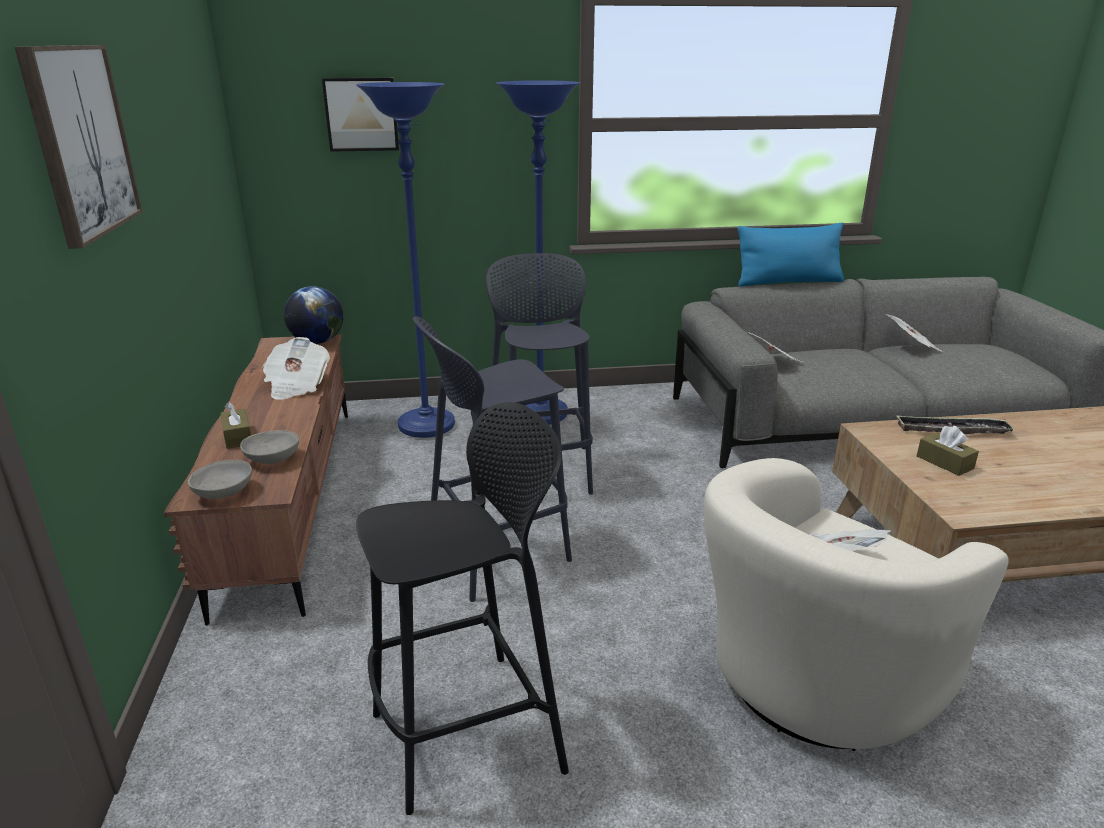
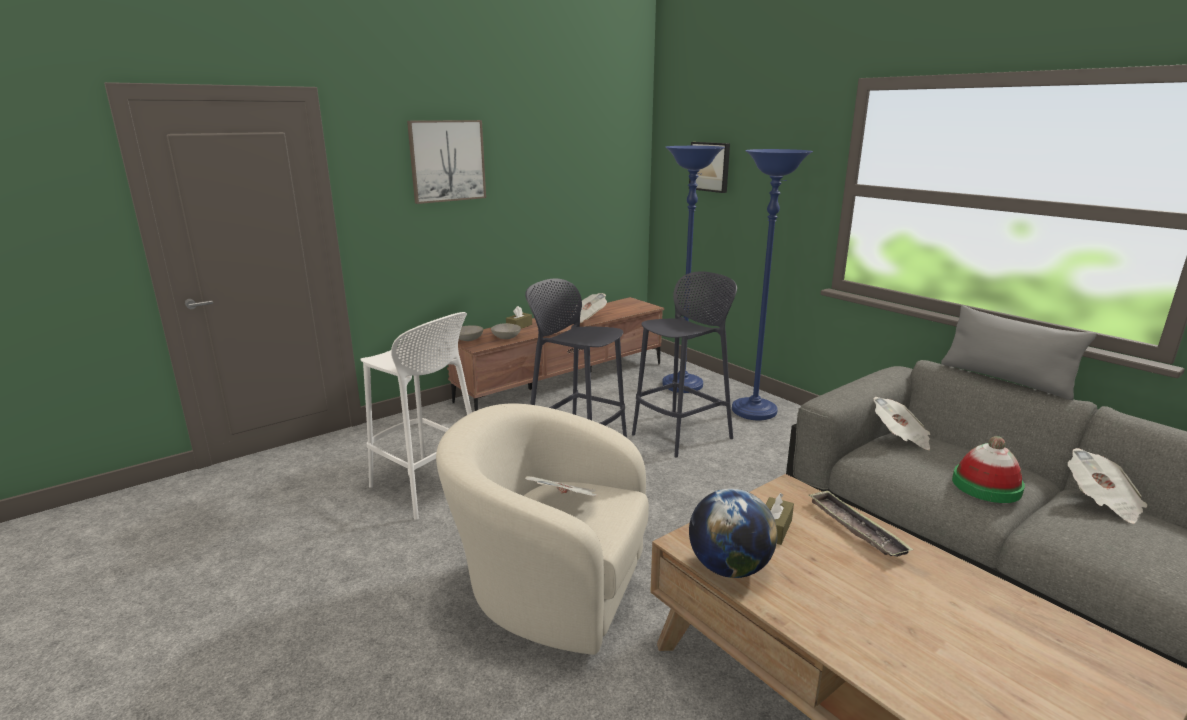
camera: 60 degrees right, 5 degrees down
globe [284,286,343,344] -> globe moved to [689,489,777,578]
black stool [356,402,569,815] -> white stool [360,312,472,519]
blue pillow [738,223,844,286] -> grey pillow [941,305,1097,400]
none -> hat [952,436,1025,503]

